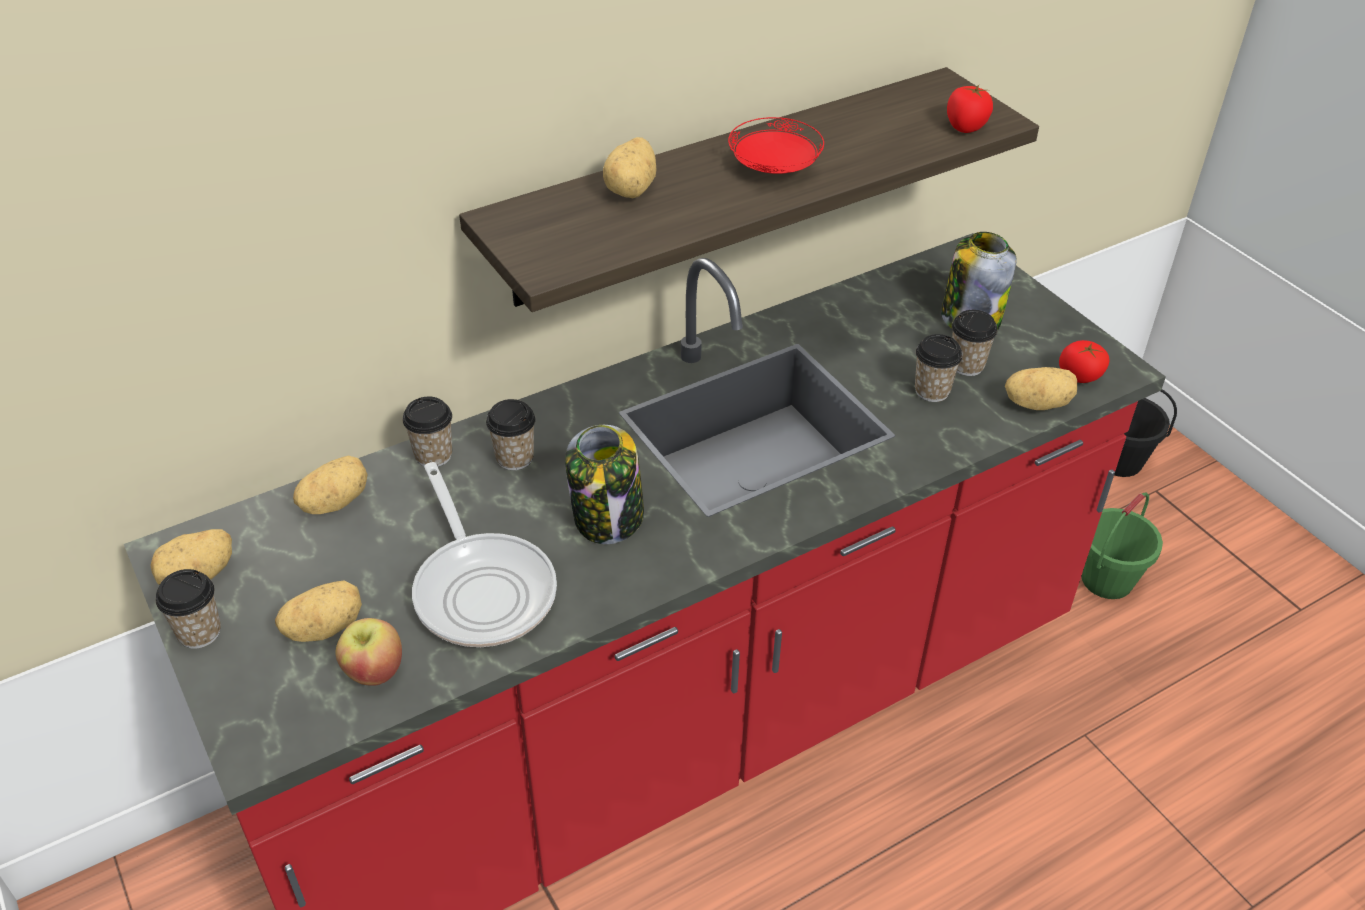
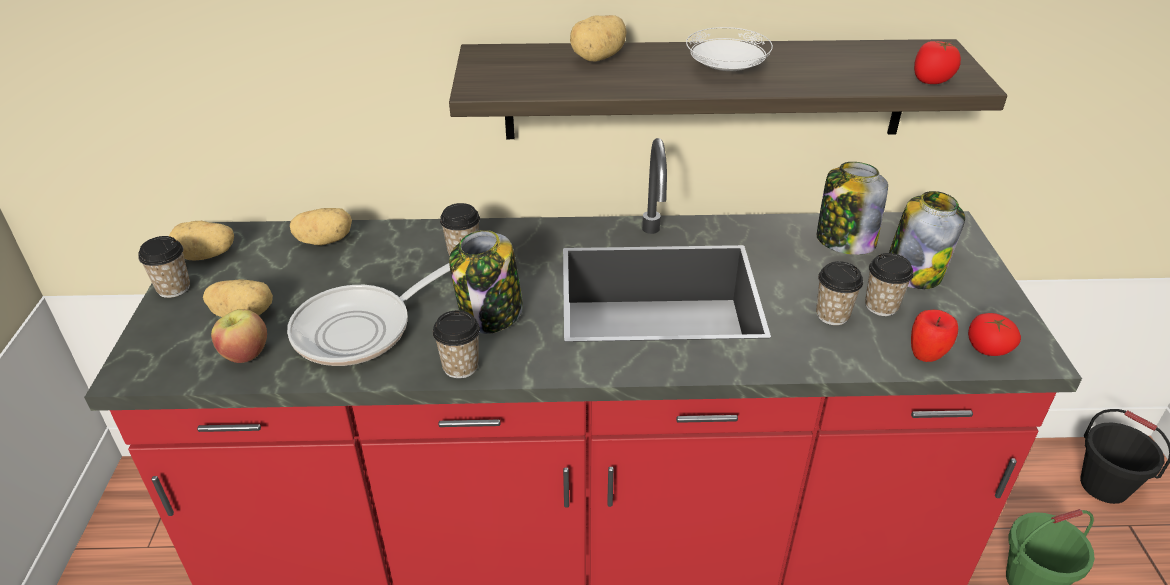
camera: 30 degrees right, 5 degrees down
cup [403,397,452,467] -> cup moved to [433,310,480,378]
frying pan [412,462,557,647] -> frying pan turned 45 degrees clockwise [287,263,450,366]
red plate [728,117,824,174] -> white plate [686,27,773,71]
potato [1005,367,1077,410] -> apple [911,310,958,362]
none -> jar [817,162,888,255]

